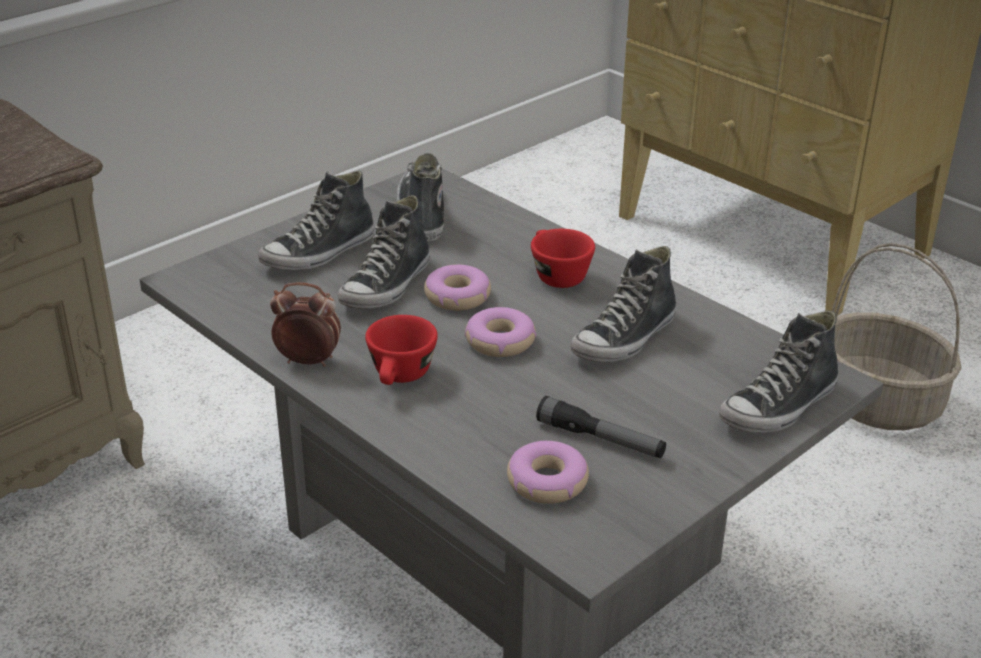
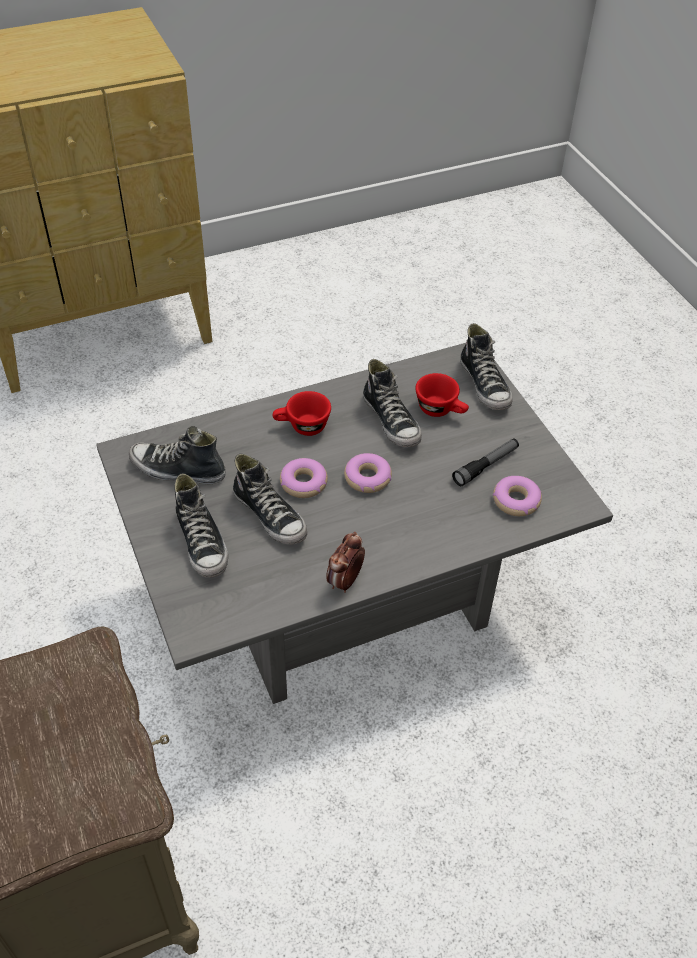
camera: 70 degrees left, 15 degrees up
red cup [365,315,438,385] -> red cup moved to [416,373,469,417]
basket [832,243,962,430] -> none

